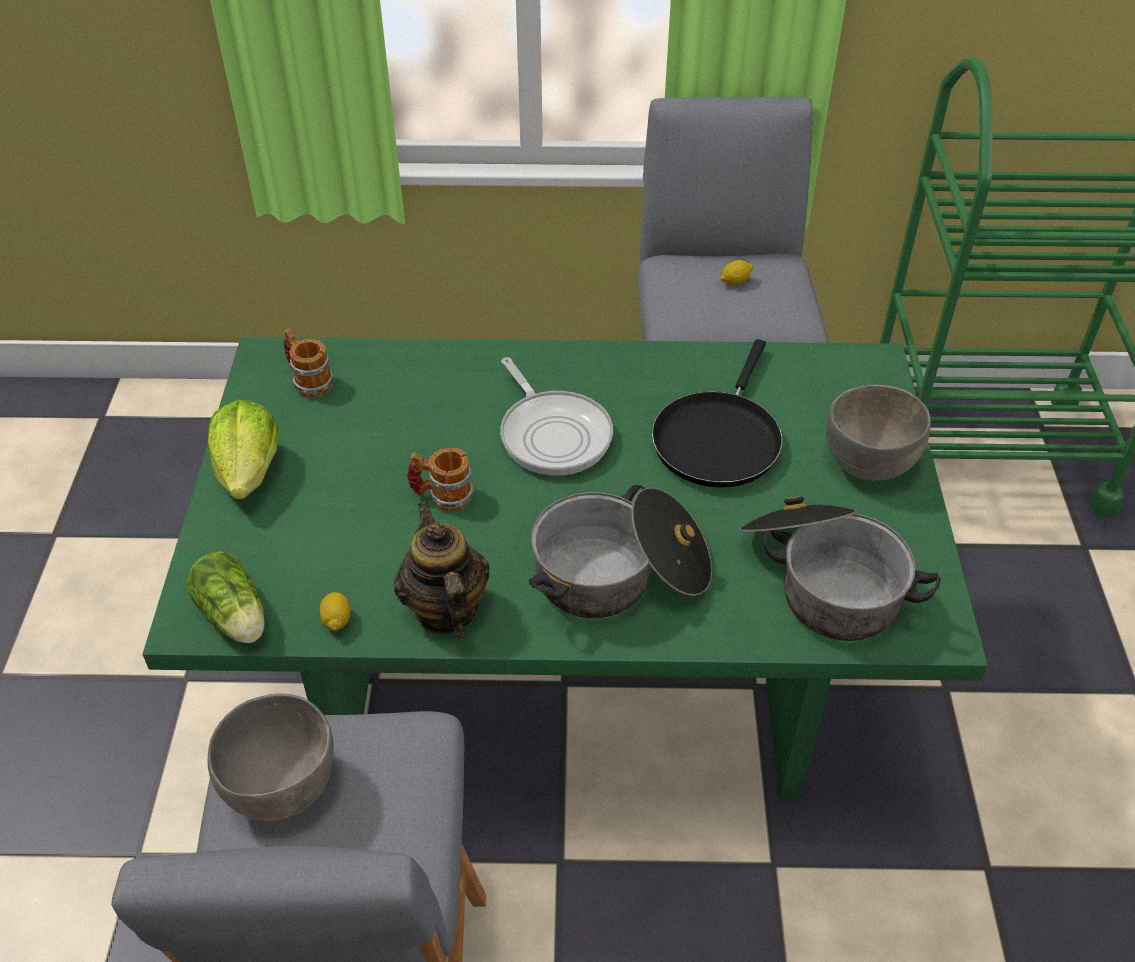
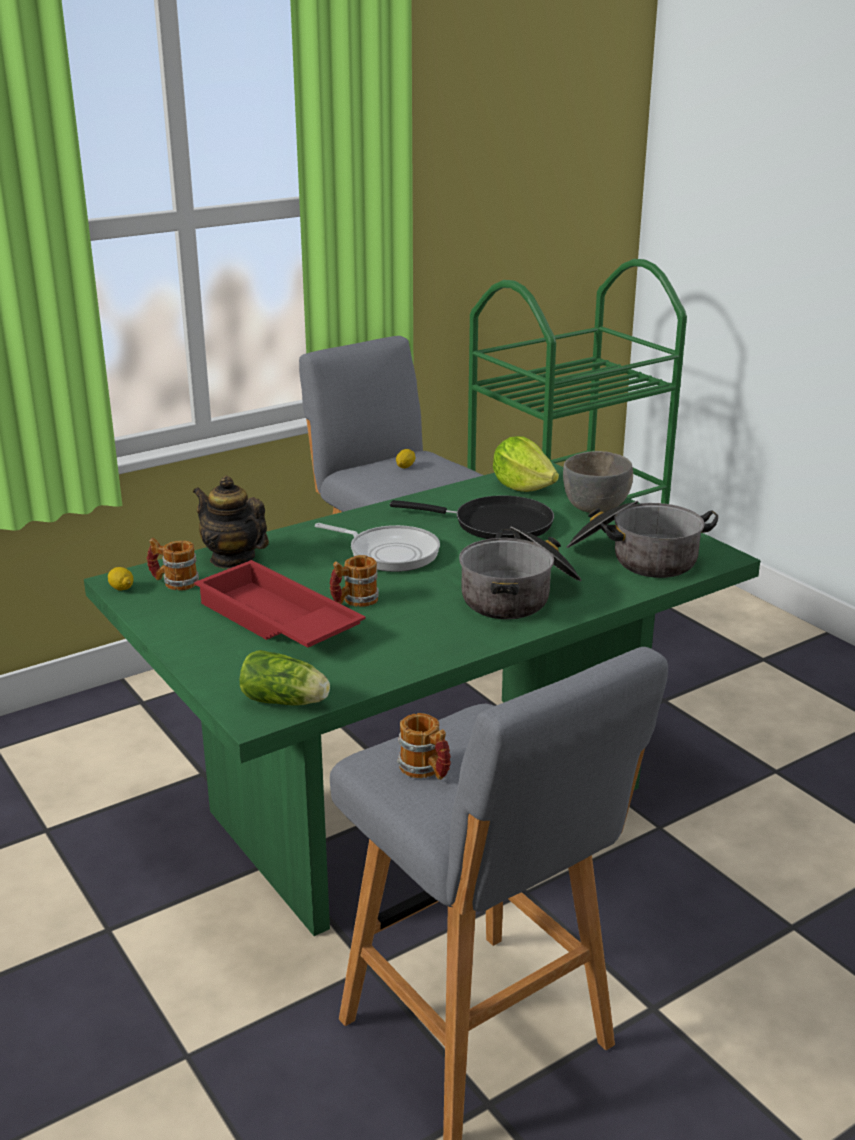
camera: 35 degrees left, 20 degrees down
lettuce [208,400,279,499] -> lettuce moved to [493,436,559,492]
grey bowl [208,694,333,821] -> mug [397,713,451,780]
lemon [320,592,351,631] -> lemon moved to [108,567,133,591]
teapot [394,502,490,639] -> teapot moved to [193,476,269,569]
black frying pan [652,339,783,488] -> black frying pan turned 60 degrees counterclockwise [390,495,554,539]
none -> red tray [194,560,366,648]

